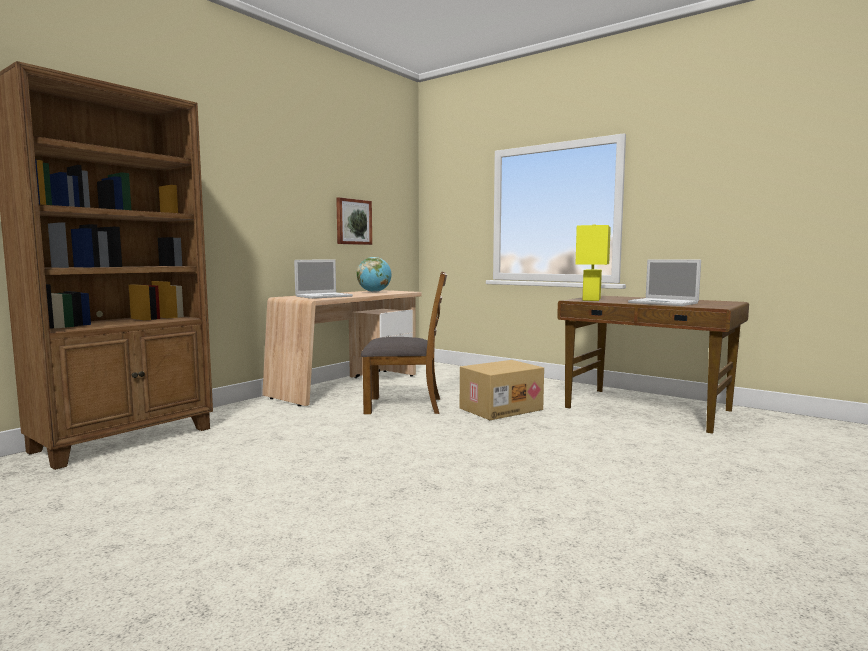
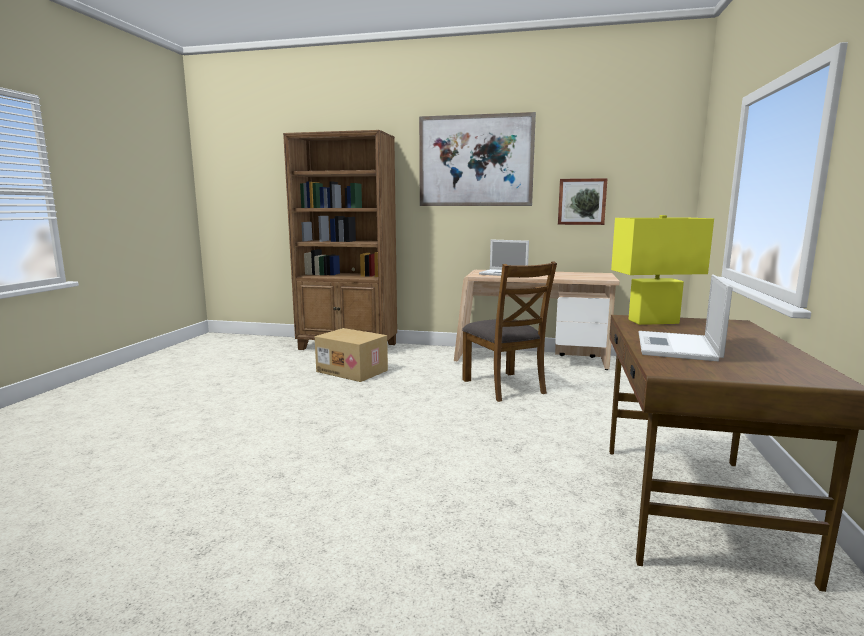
camera: 65 degrees right, 5 degrees up
globe [357,257,391,292] -> none
cardboard box [460,360,544,420] -> cardboard box moved to [315,328,388,382]
none -> picture [419,112,536,206]

